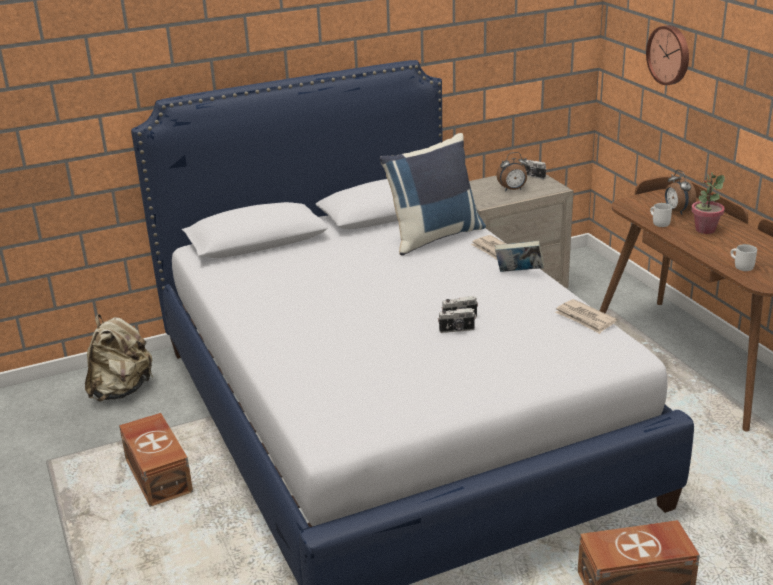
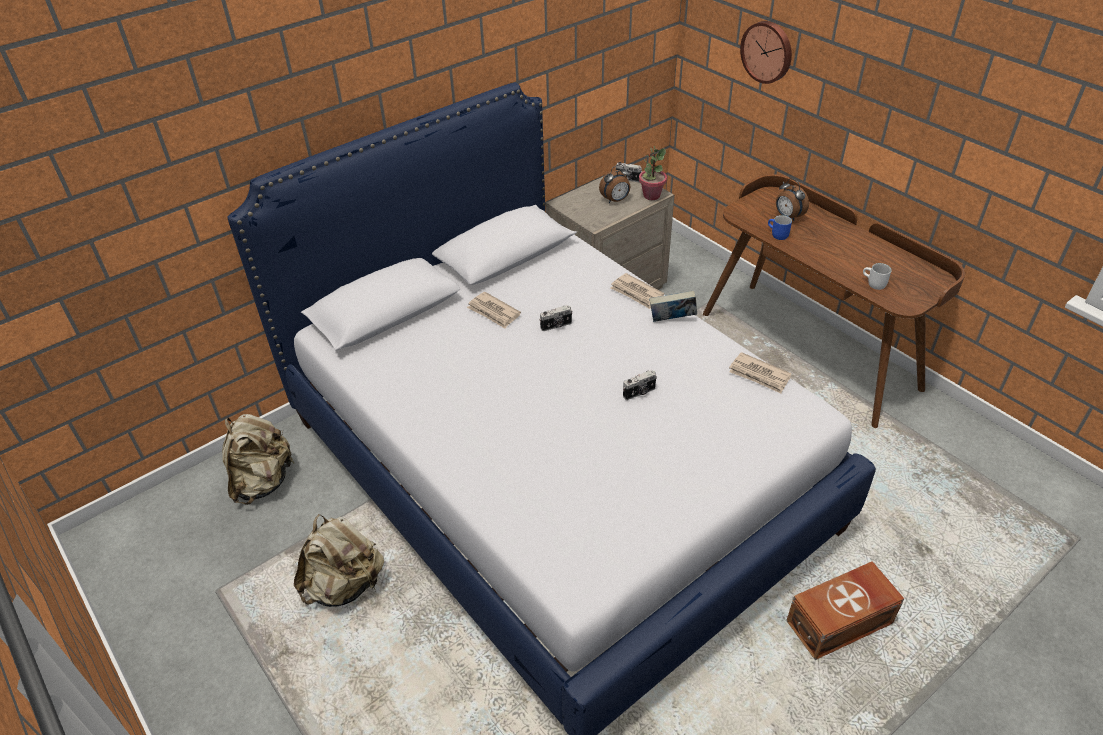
camera: 15 degrees left, 15 degrees up
brown storage box [119,413,193,507] -> beige backpack [294,514,384,607]
blue pillow [379,133,486,255] -> none
camera [438,308,476,333] -> camera moved to [539,305,573,331]
white mug [650,203,672,227] -> blue mug [768,215,792,240]
potted plant [691,172,725,234] -> potted plant moved to [639,146,667,200]
none -> newspaper [467,292,521,328]

